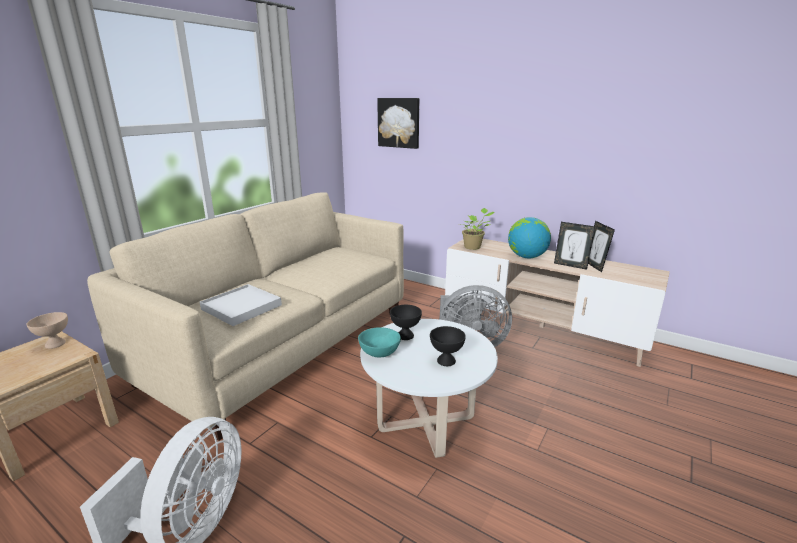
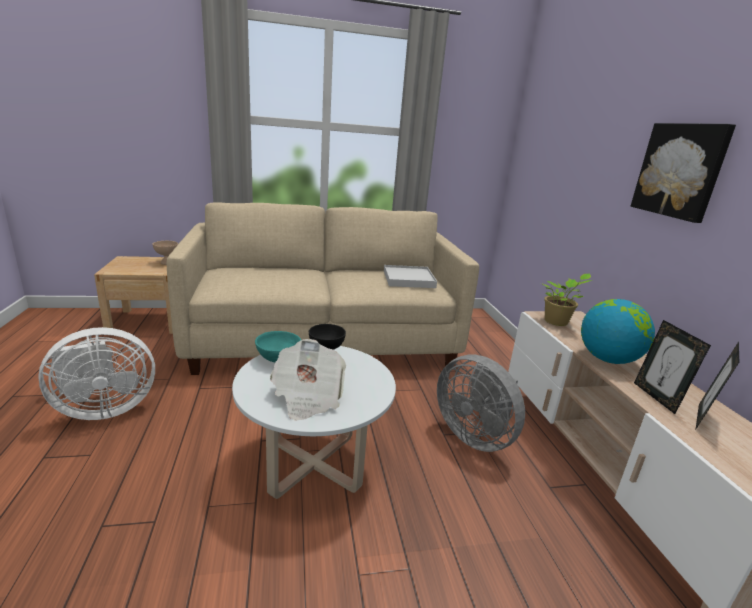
camera: 45 degrees right, 0 degrees up
white tray [200,284,282,326] -> white tray moved to [384,265,437,288]
picture [377,98,419,149] -> picture moved to [631,123,736,223]
black bowl [430,326,466,366] -> newspaper [270,339,346,421]

